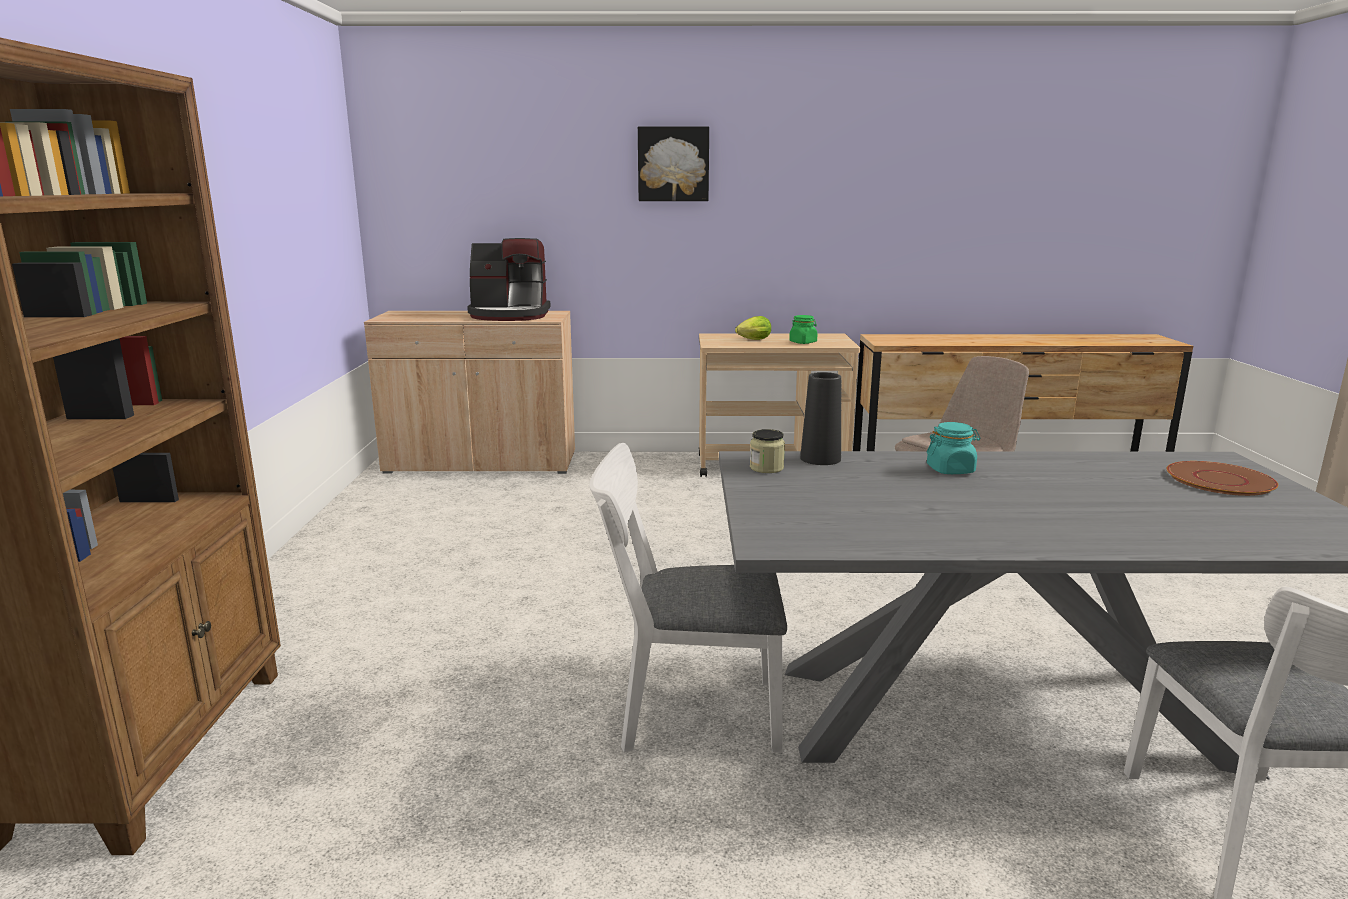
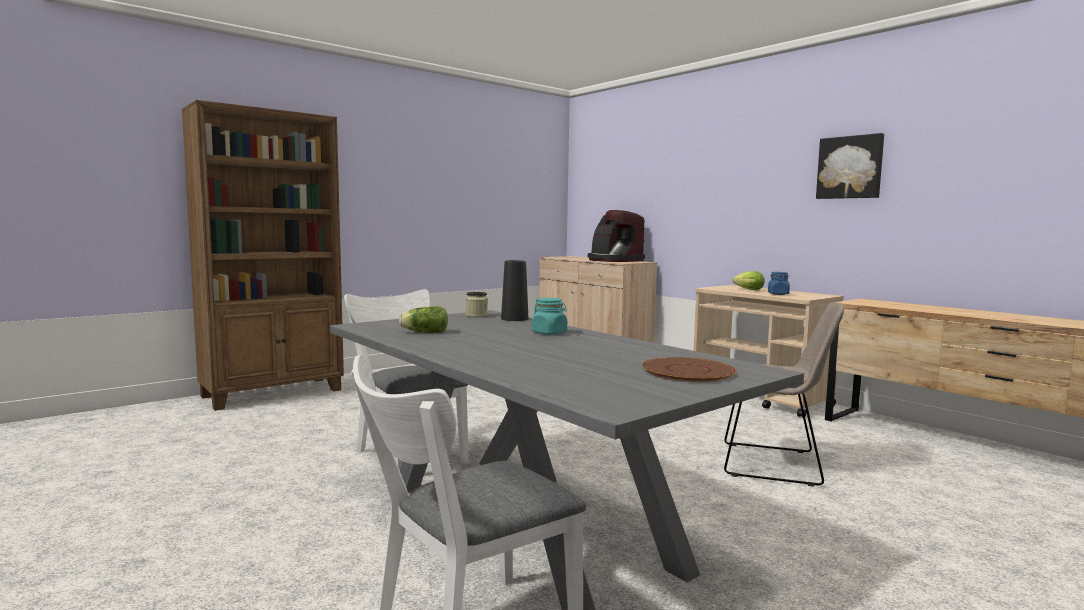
camera: 50 degrees right, 10 degrees down
picture [638,126,709,201] -> picture moved to [816,133,884,199]
green jar [789,315,817,344] -> blue jar [768,272,790,295]
none -> lettuce [399,306,448,333]

